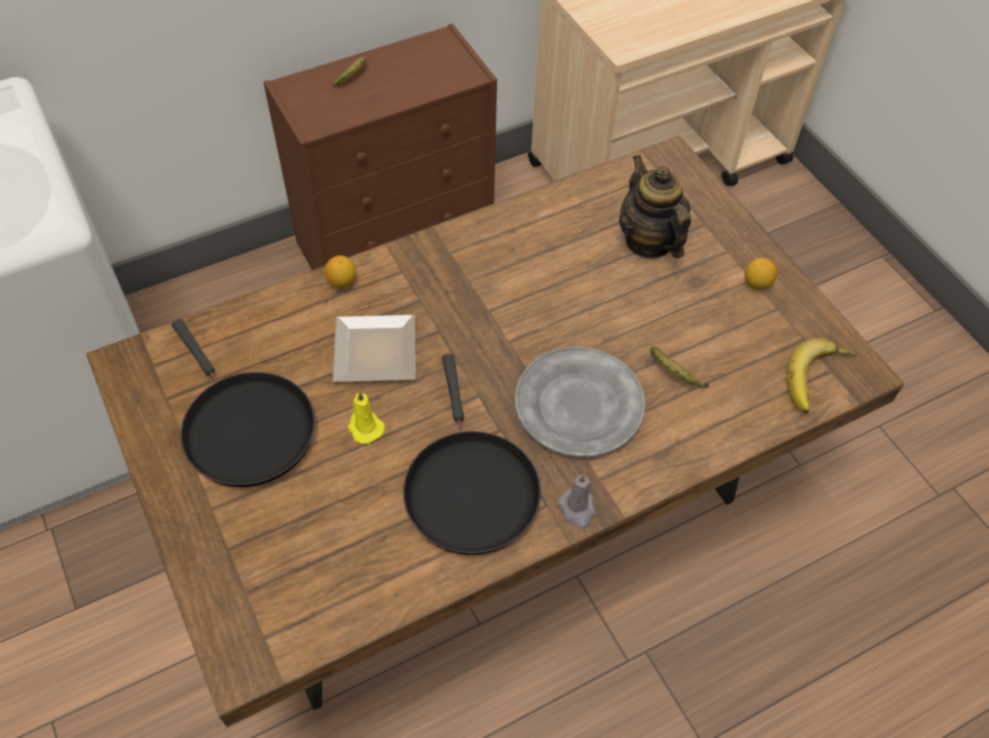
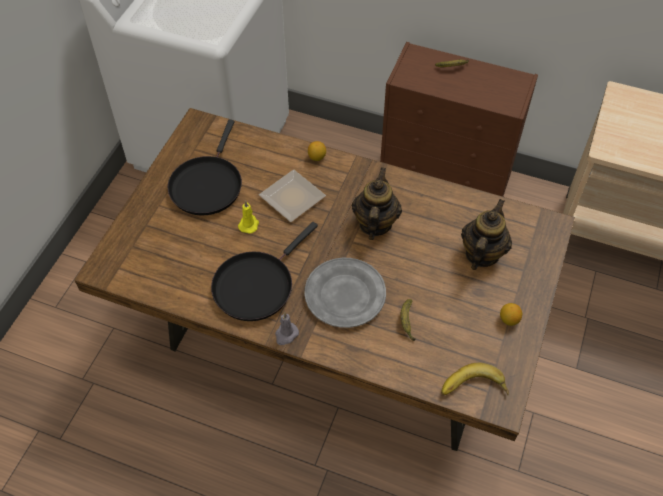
camera: 50 degrees right, 0 degrees up
none -> teapot [352,167,402,240]

